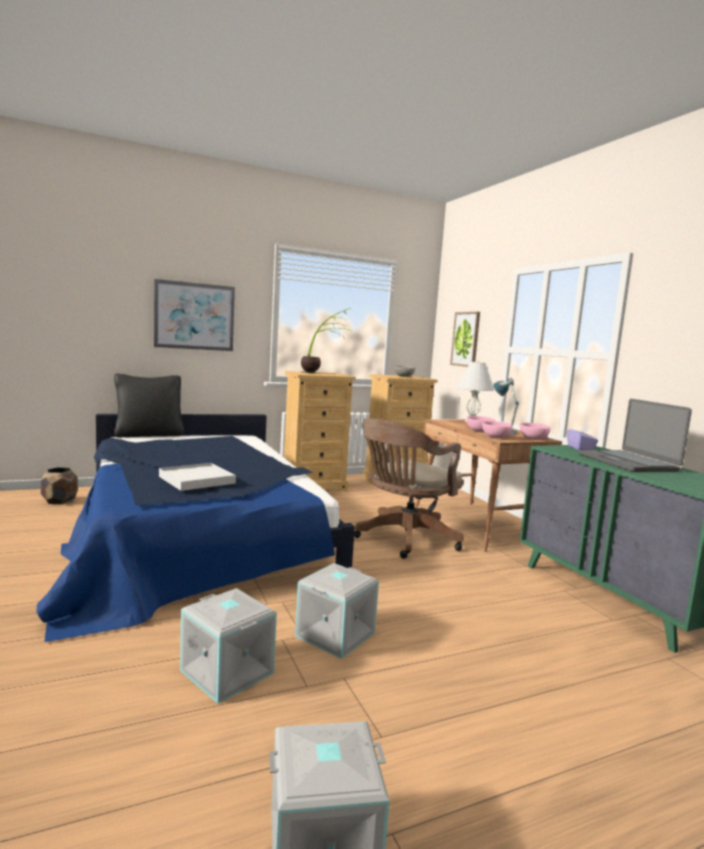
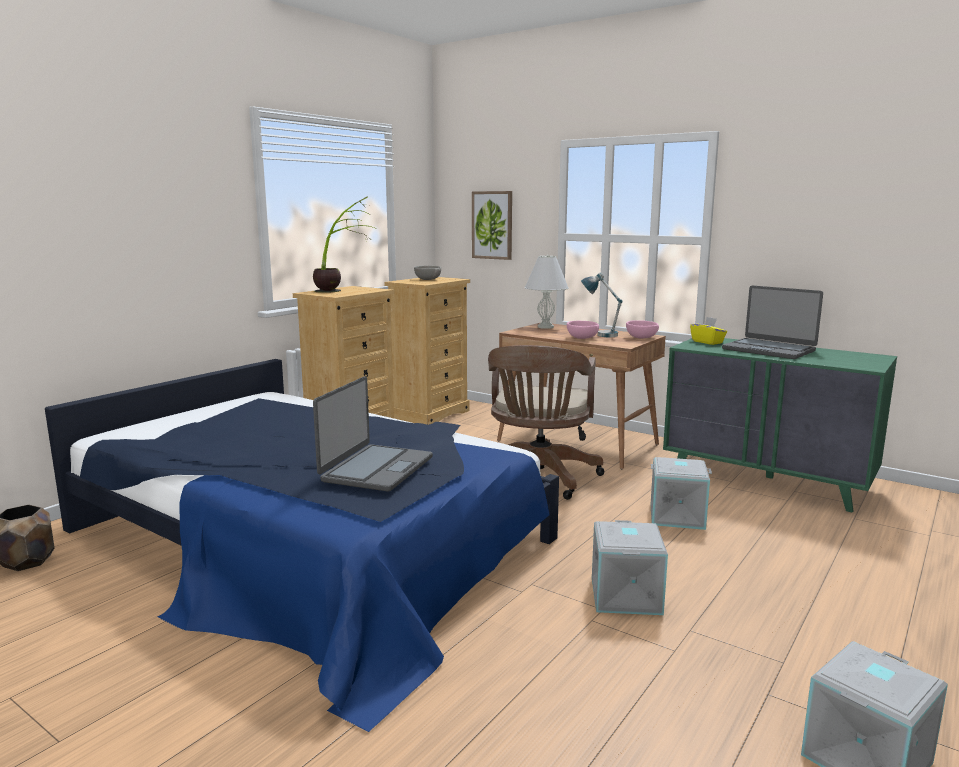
camera: 30 degrees left, 5 degrees up
black pillow [114,373,184,438] -> none
picture [154,279,235,351] -> none
white tray [159,463,236,491] -> laptop [313,376,433,492]
grey storage box [180,588,277,704] -> grey storage box moved to [651,457,712,530]
pink bowl [482,421,513,438] -> none
purple tissue box [567,425,598,450] -> yellow tissue box [690,317,727,345]

